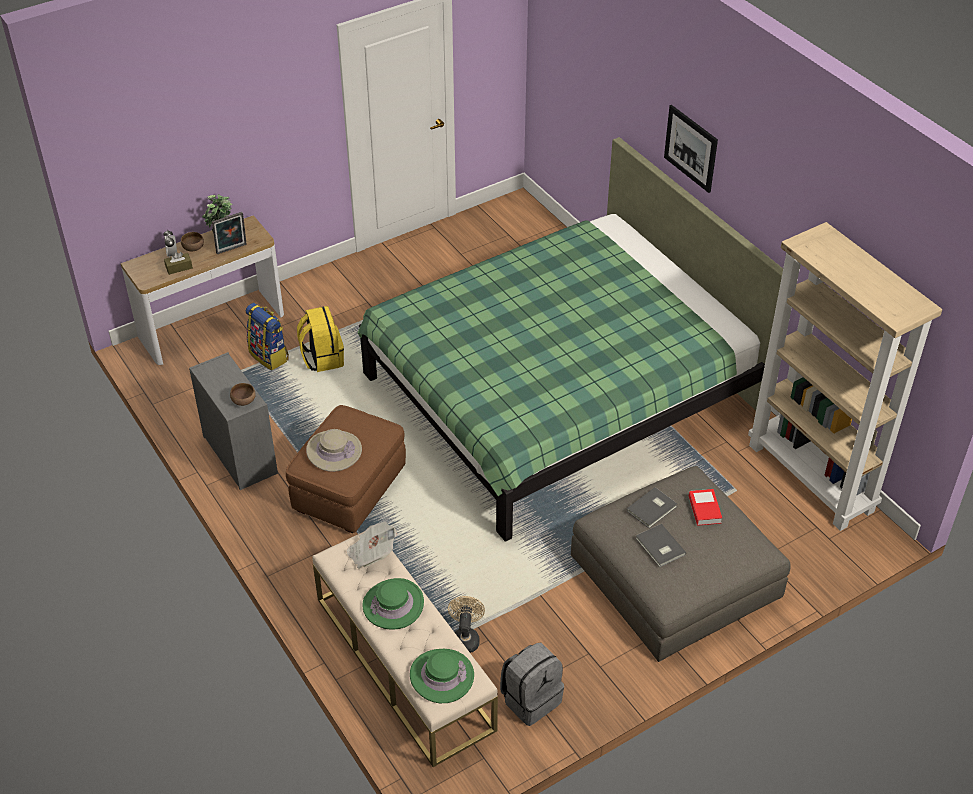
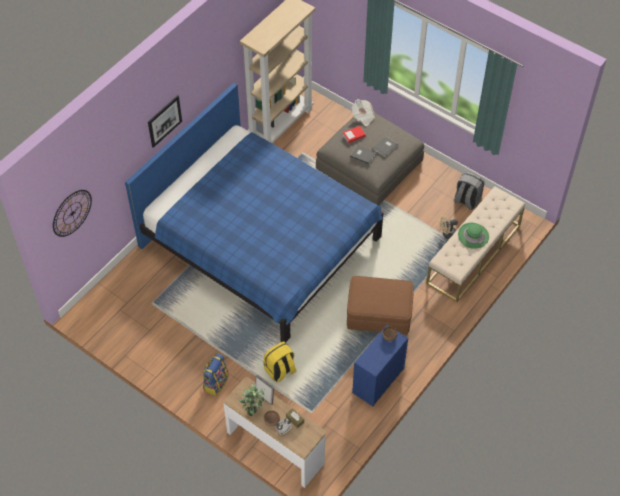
camera: 110 degrees left, 10 degrees up
grey dresser [189,352,278,490] -> blue dresser [352,325,408,407]
backpack [246,303,289,370] -> backpack moved to [203,354,229,396]
beige hat [306,429,362,472] -> none
newspaper [346,521,397,569] -> newspaper moved to [352,99,375,126]
green bed [357,137,783,542] -> blue bed [125,83,383,343]
green hat [410,649,474,703] -> none
none -> wall clock [53,190,92,237]

